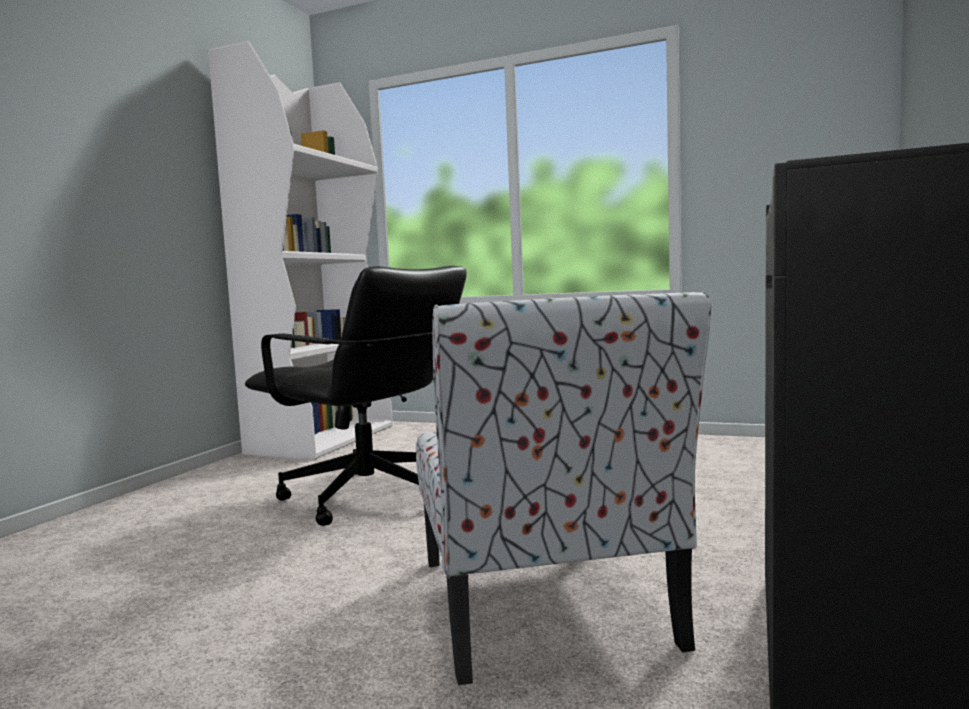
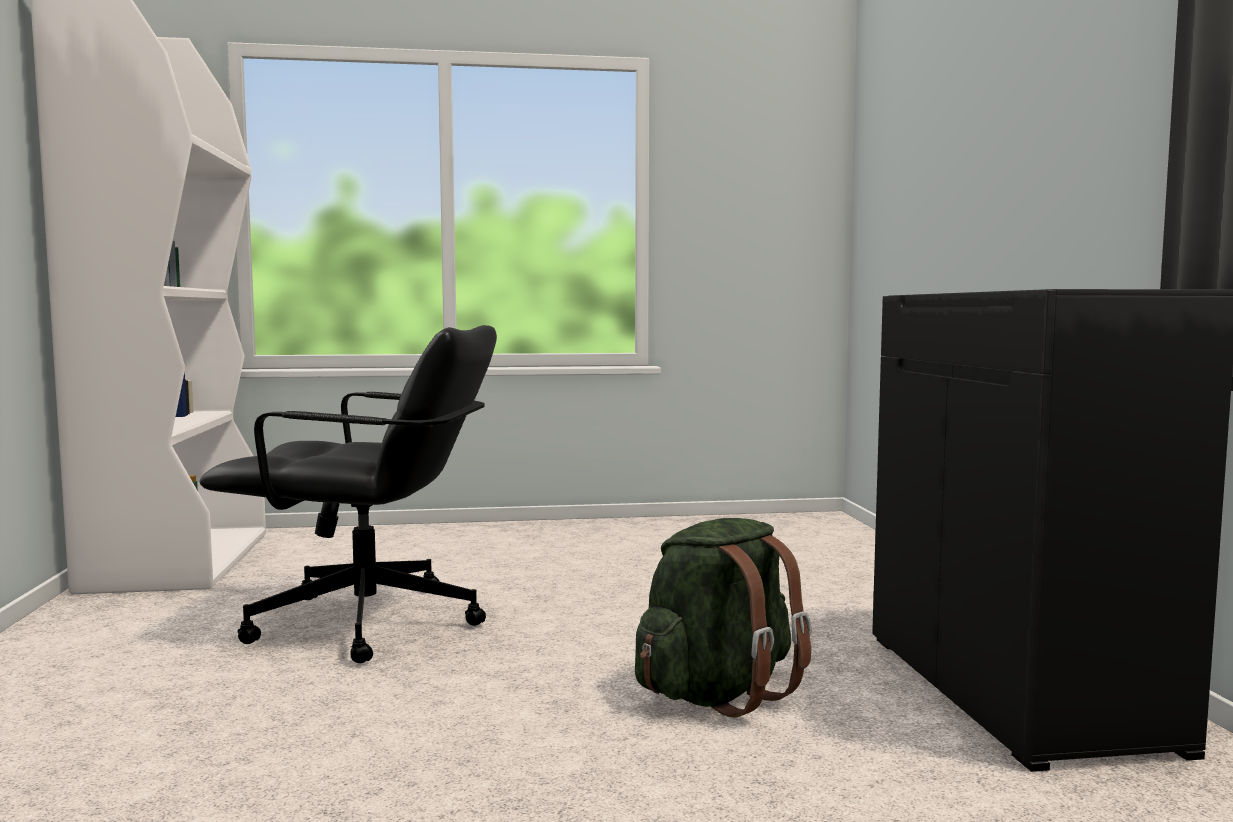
camera: 30 degrees left, 0 degrees up
chair [416,292,711,685] -> green backpack [635,518,811,718]

